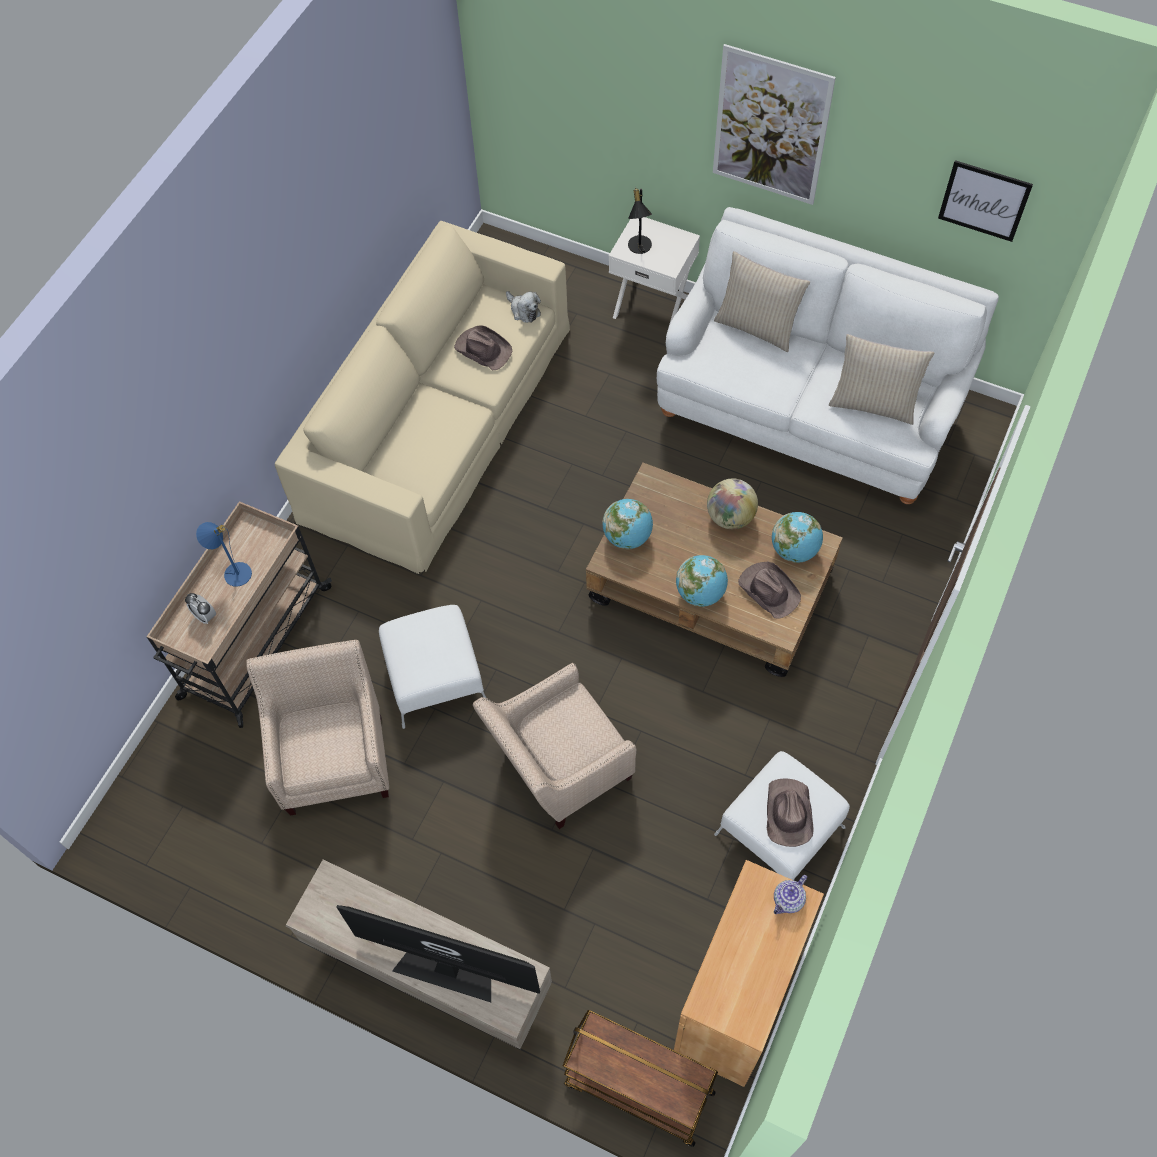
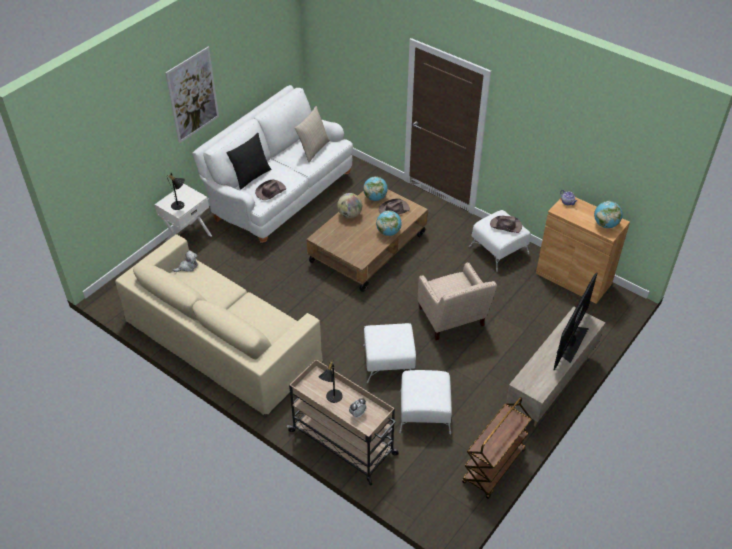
camera: 80 degrees left, 15 degrees down
blue table lamp [196,522,252,587] -> black table lamp [318,360,342,403]
beige armchair [246,640,389,816] -> white ottoman [399,370,452,434]
brown hat [454,325,512,370] -> brown hat moved to [255,179,286,200]
brown cart [563,1010,718,1147] -> brown cart moved to [462,397,532,499]
globe [602,499,653,549] -> globe moved to [594,201,623,228]
beige pillow [714,251,810,352] -> black pillow [226,133,272,190]
picture [938,160,1033,242] -> none

